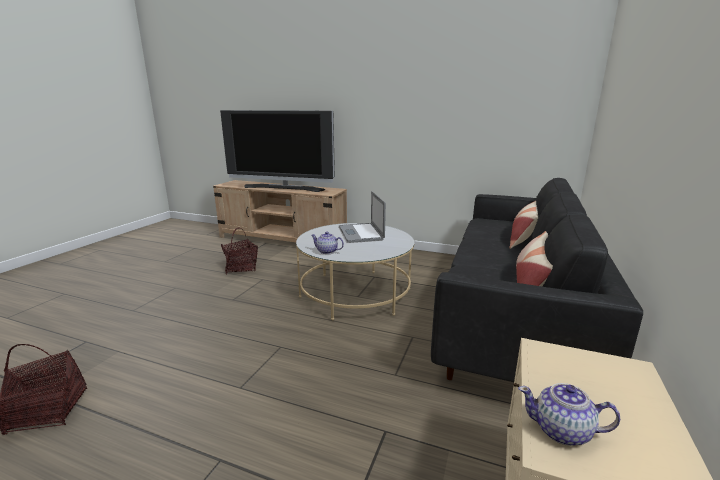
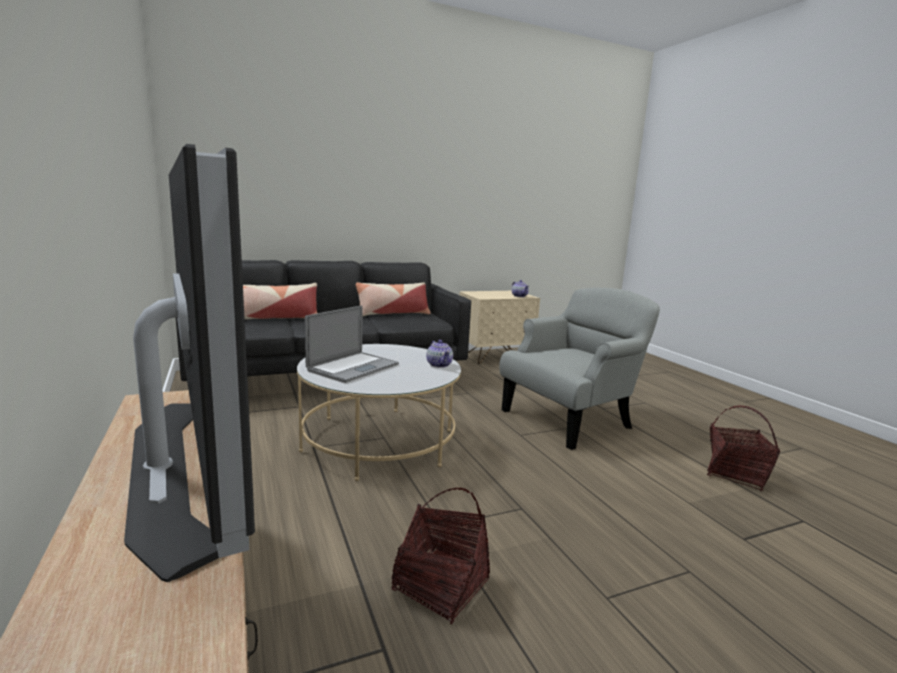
camera: 135 degrees left, 5 degrees down
none -> grey armchair [499,288,660,450]

